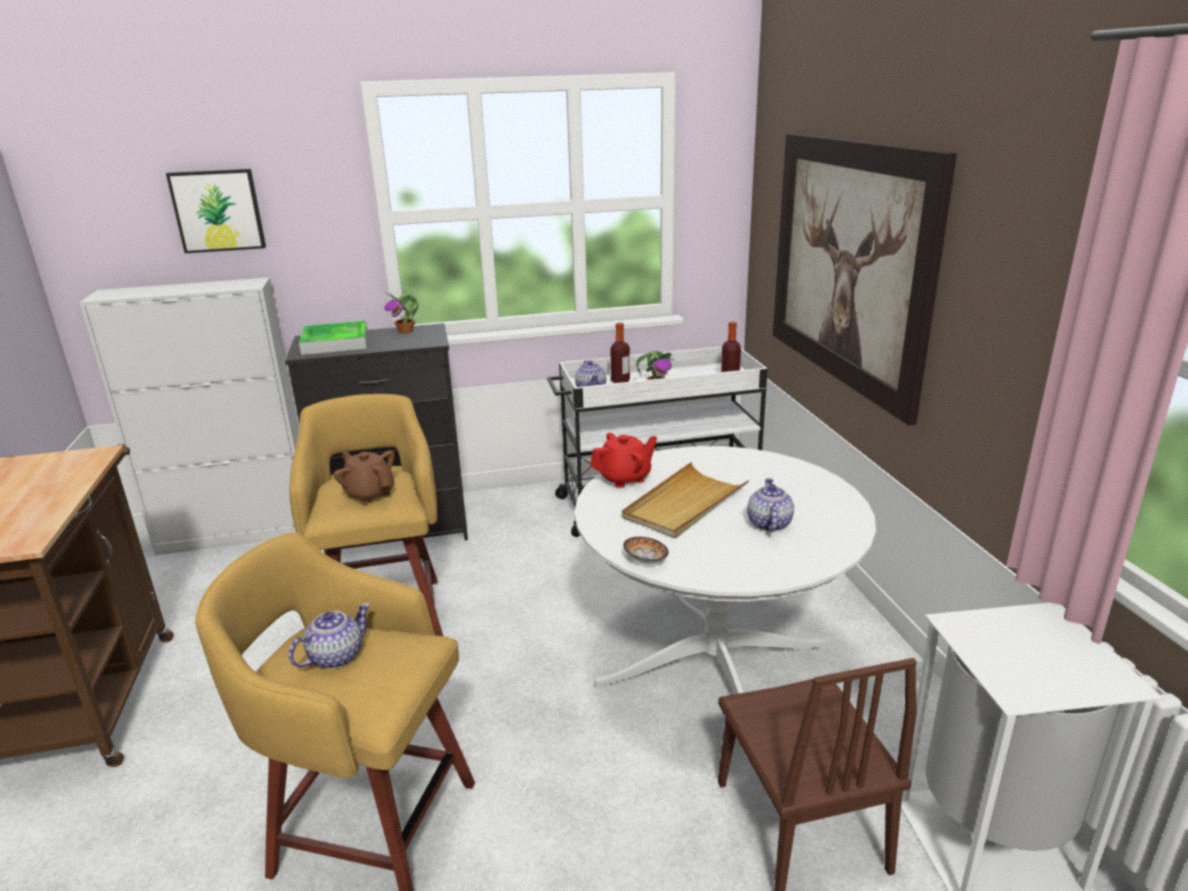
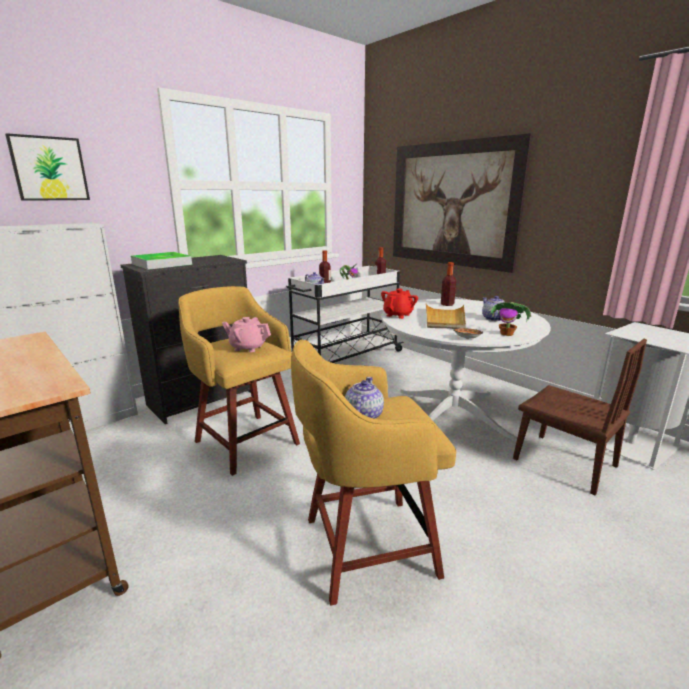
camera: 30 degrees left, 5 degrees down
brown teapot [334,450,395,504] -> pink teapot [222,317,271,352]
potted plant [384,292,418,333] -> potted plant moved to [488,302,531,336]
none -> bottle [441,262,456,306]

